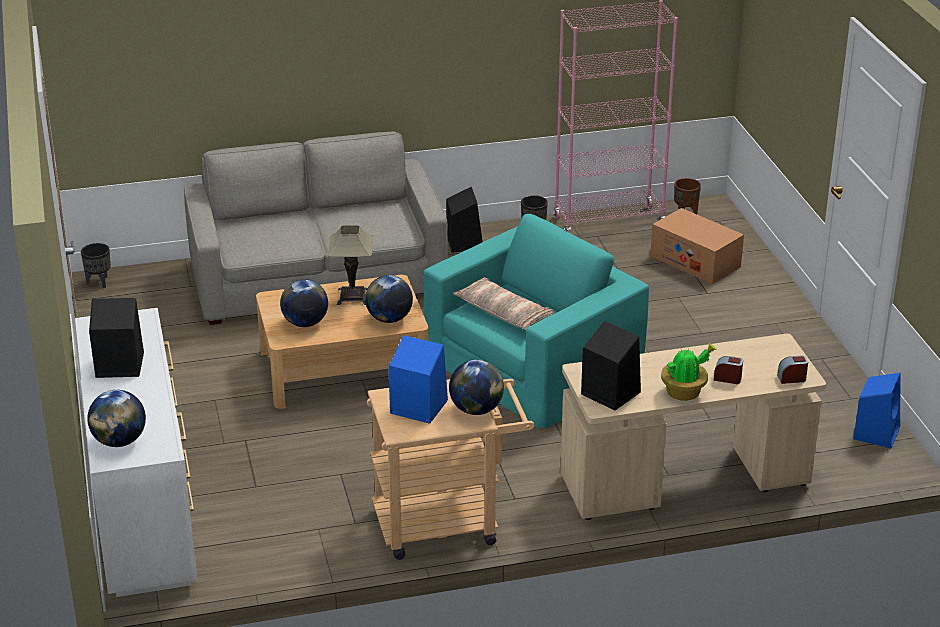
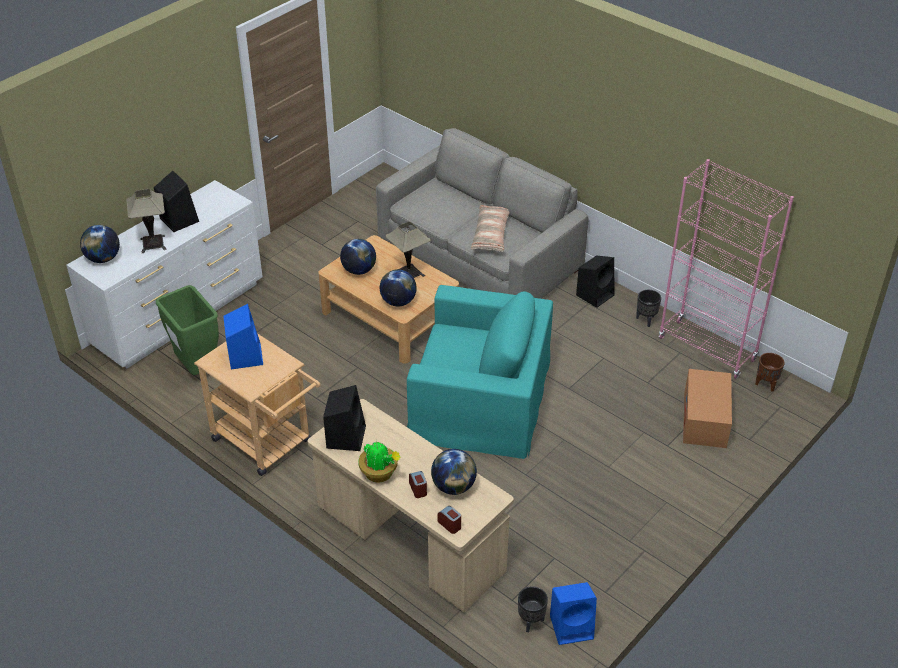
camera: 55 degrees right, 10 degrees up
black planter [81,243,111,288] -> black planter moved to [518,586,548,633]
globe [449,360,504,415] -> globe moved to [431,449,477,495]
pillow [453,277,554,330] -> pillow moved to [471,205,510,252]
none -> table lamp [127,189,167,253]
none -> green trash can [156,285,219,375]

